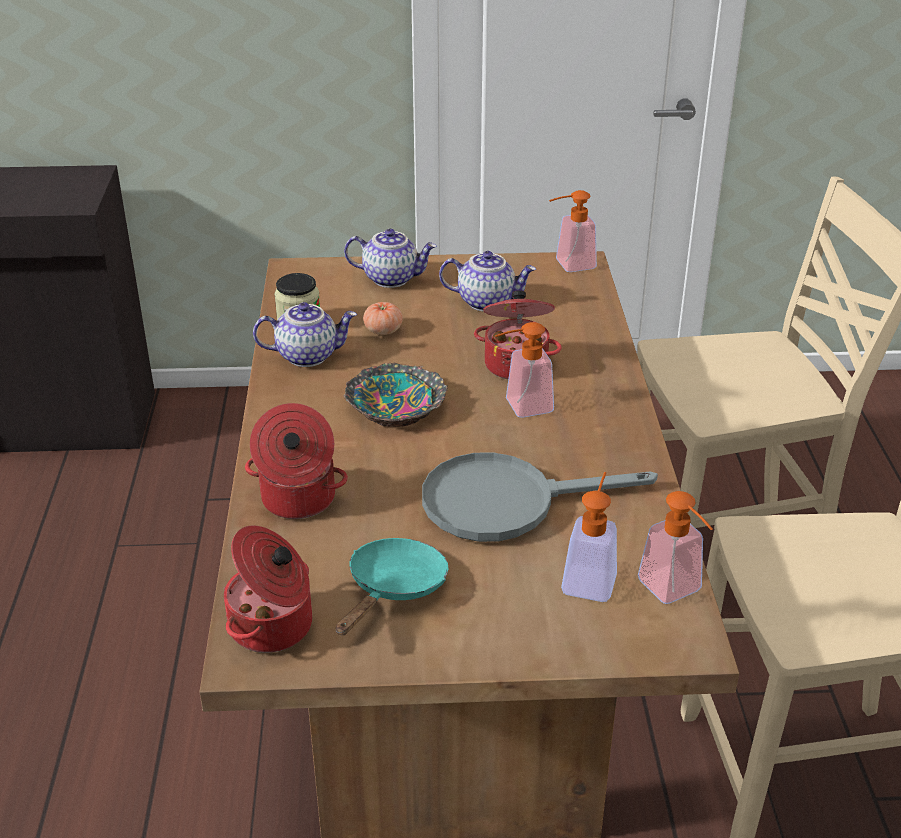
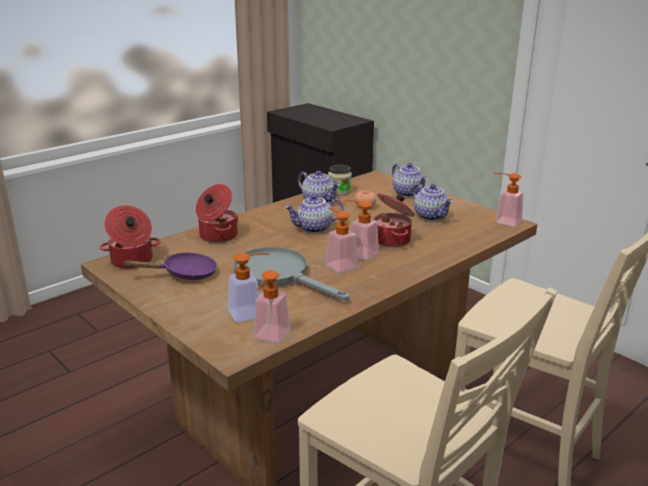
camera: 50 degrees right, 10 degrees down
turquoise frying pan [336,538,449,635] -> purple frying pan [124,252,217,280]
bowl [344,363,448,427] -> teapot [284,195,344,233]
none -> soap dispenser [326,208,358,273]

